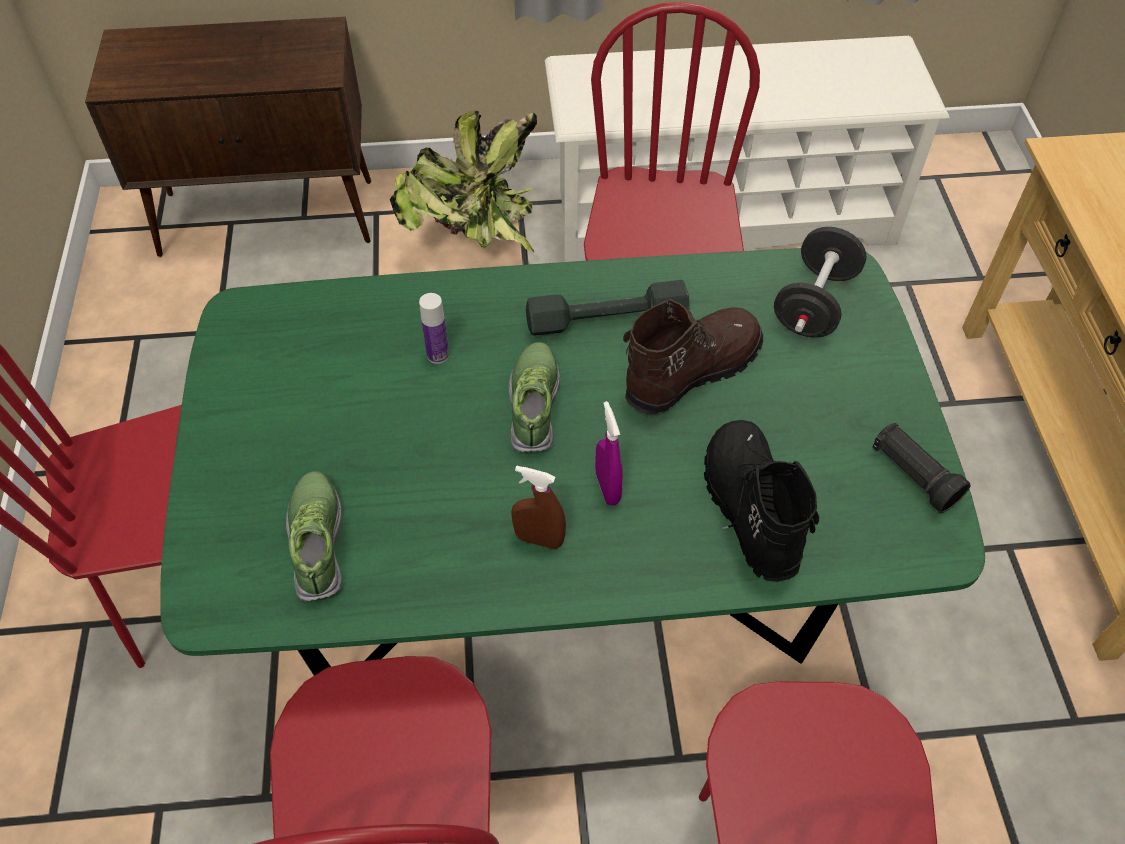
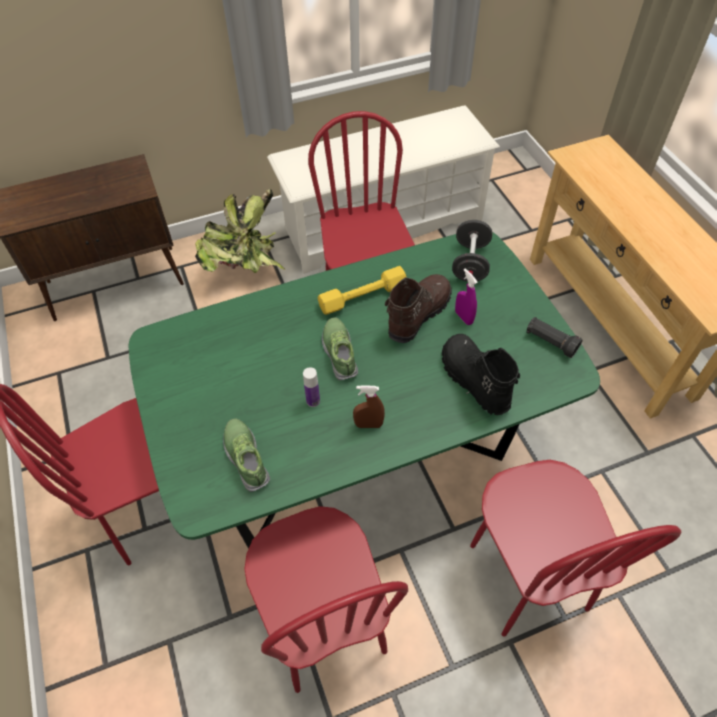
camera: 15 degrees left, 0 degrees up
bottle [419,293,449,364] -> bottle moved to [303,367,320,407]
grey dumbbell [526,280,689,335] -> yellow dumbbell [318,266,407,315]
purple spray bottle [595,401,623,505] -> purple spray bottle moved to [455,269,478,325]

